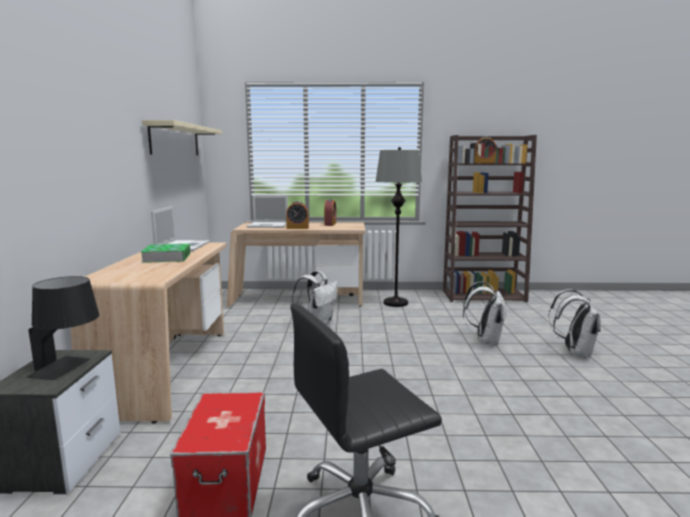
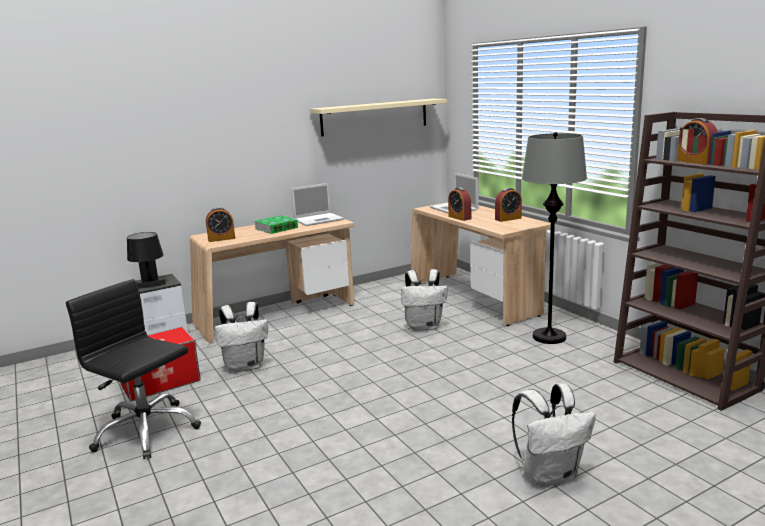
camera: 60 degrees right, 5 degrees up
white backpack [463,281,507,345] -> white backpack moved to [215,302,268,373]
none -> alarm clock [206,207,235,242]

